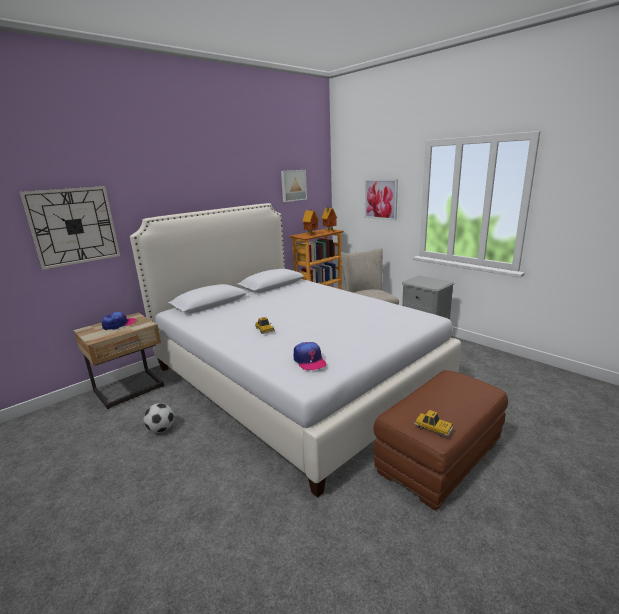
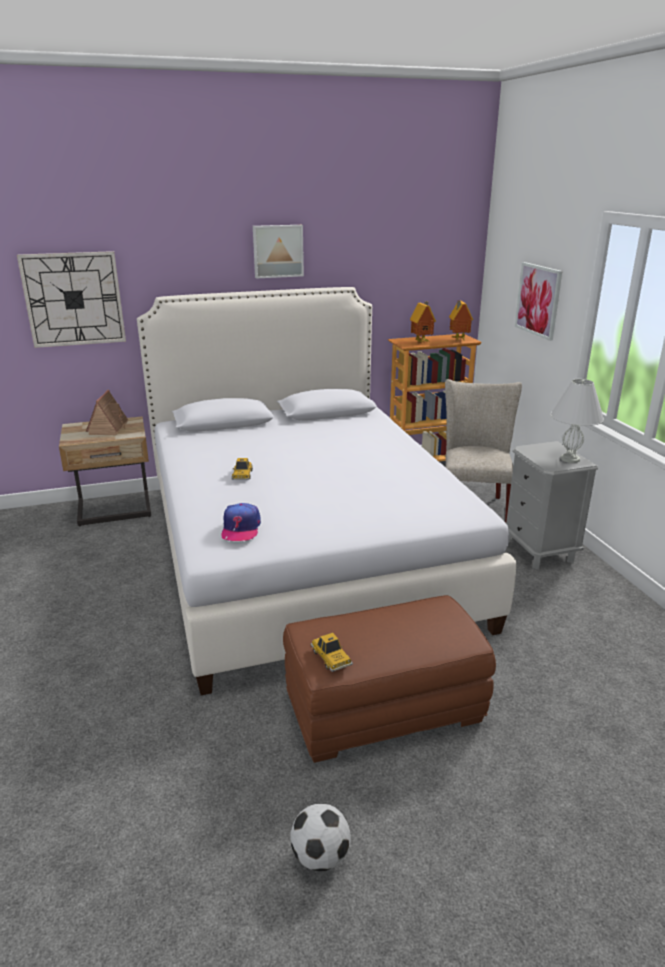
camera: 25 degrees right, 5 degrees up
cap [102,312,136,330] -> toy house [86,390,128,435]
football [144,403,174,433] -> football moved to [290,803,351,871]
picture [281,170,307,202] -> picture moved to [253,225,304,279]
none -> white table lamp [550,379,604,463]

